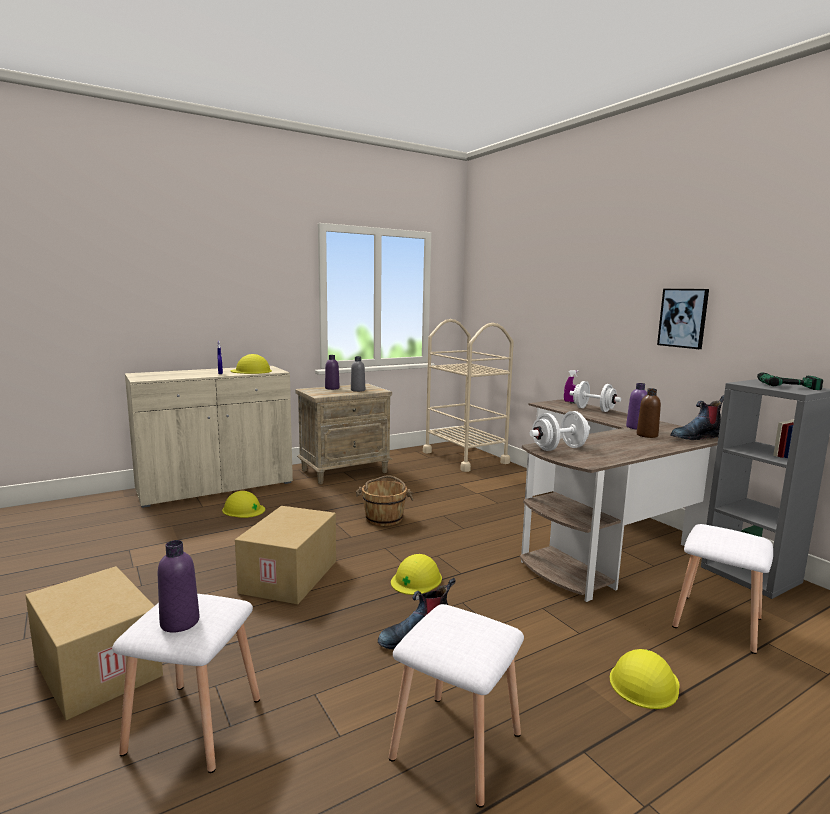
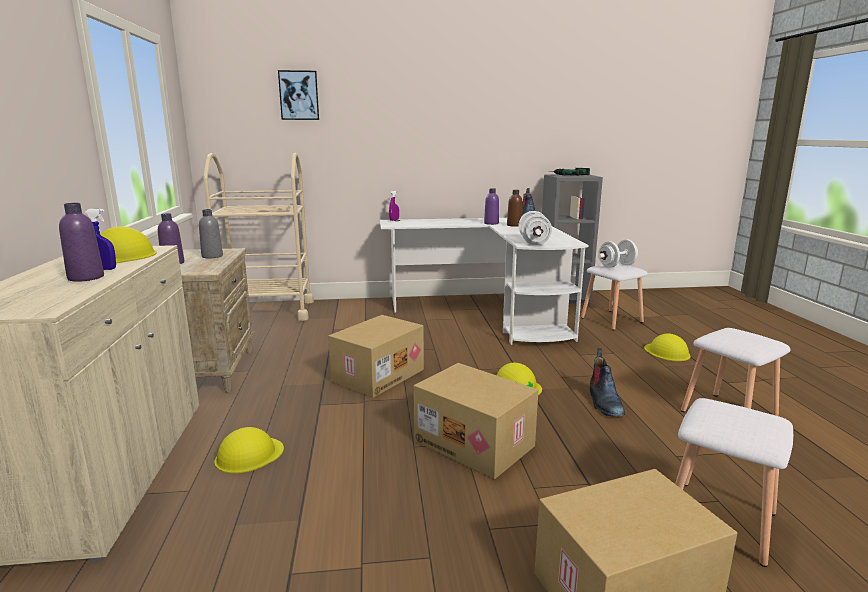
camera: 65 degrees left, 5 degrees up
purple bottle [158,540,200,633] -> purple bottle moved to [59,203,104,282]
brown bucket [356,475,414,526] -> cardboard box [328,315,424,398]
brown desk [520,399,718,602] -> white desk [380,218,588,345]
white dumbbell [570,381,621,412] -> white dumbbell moved to [598,239,638,268]
picture [657,289,709,349] -> picture moved to [278,70,319,120]

